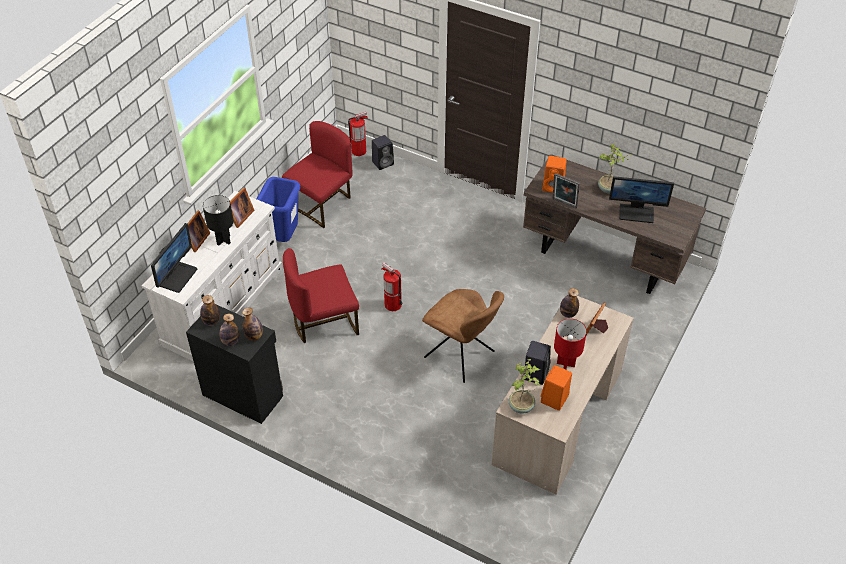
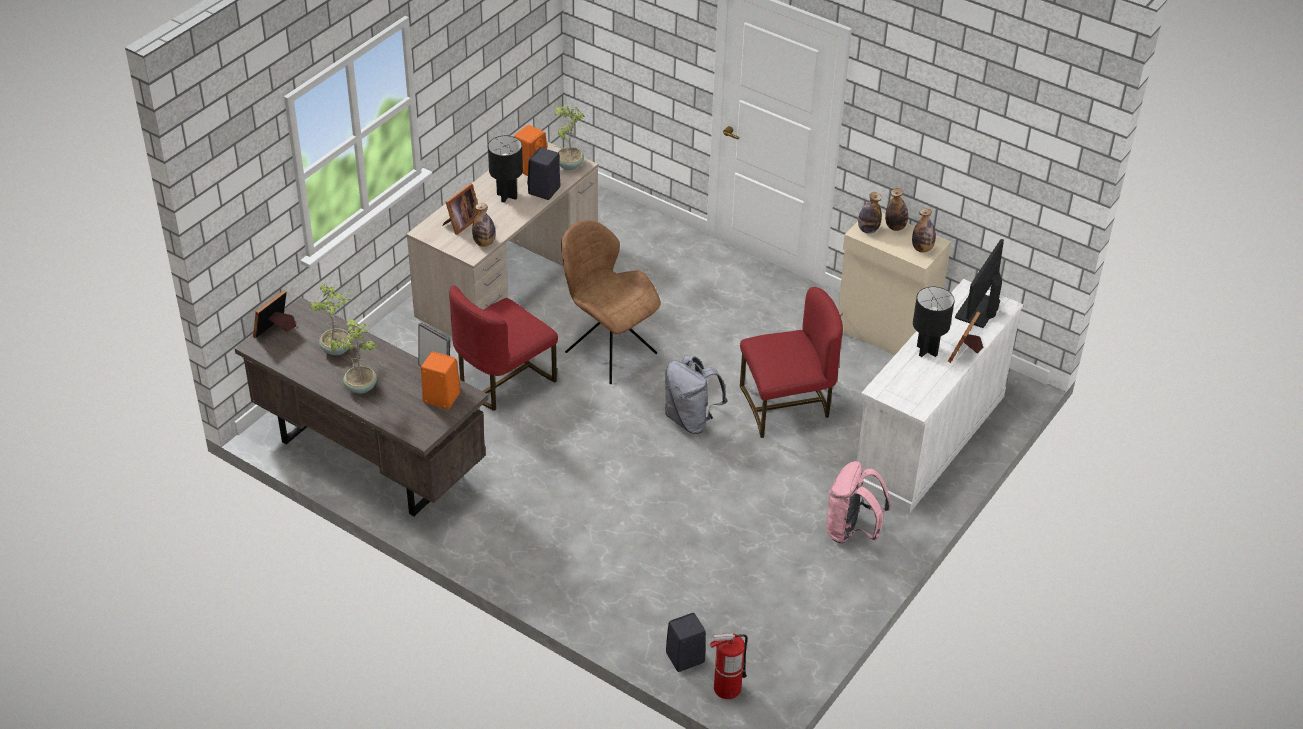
camera: 175 degrees left, 5 degrees down
black cabinet [186,305,283,424] -> beige cabinet [838,213,951,355]
picture frame [230,187,255,228] -> picture frame moved to [253,290,296,339]
blue trash can [257,177,301,242] -> pink backpack [826,461,890,543]
red chair [282,121,353,228] -> red chair moved to [449,285,558,411]
fire extinguisher [382,262,403,311] -> grey backpack [665,355,727,434]
red table lamp [554,319,587,370] -> black table lamp [488,136,523,203]
monitor [609,176,674,223] -> potted plant [310,283,353,355]

